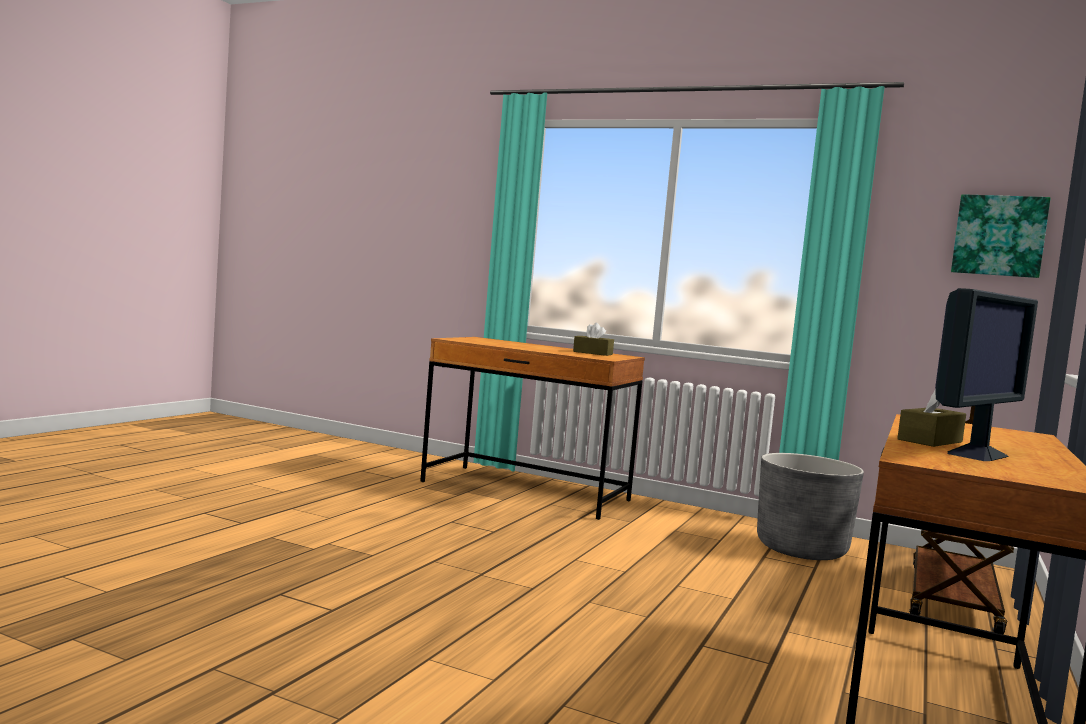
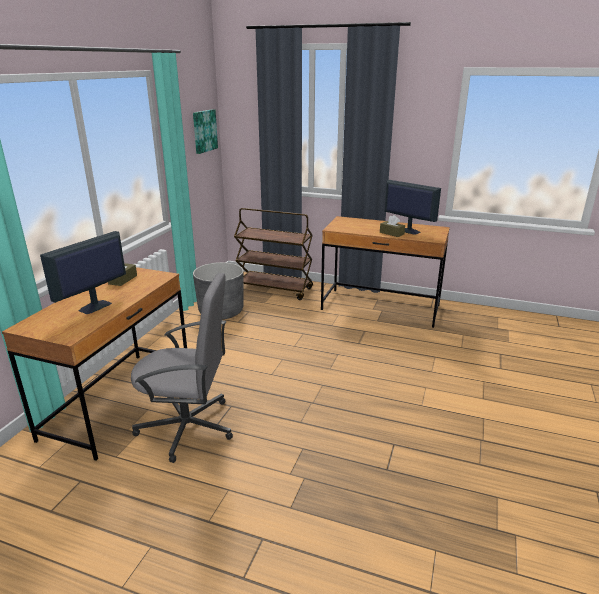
camera: 95 degrees left, 20 degrees up
none -> monitor [40,231,126,314]
none -> grey office chair [131,273,233,463]

